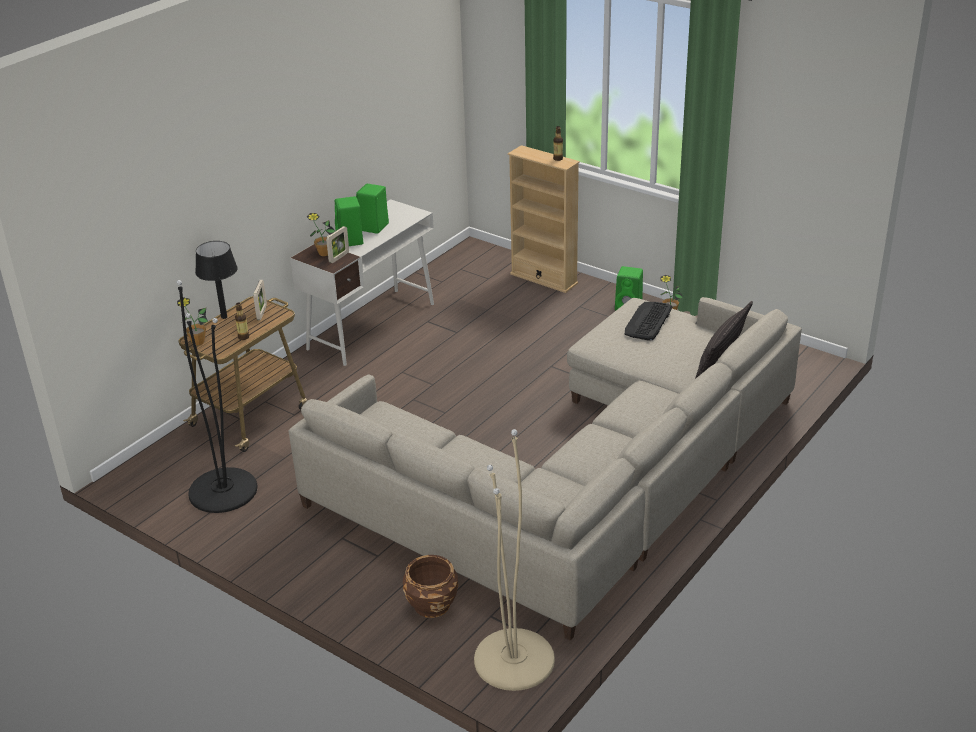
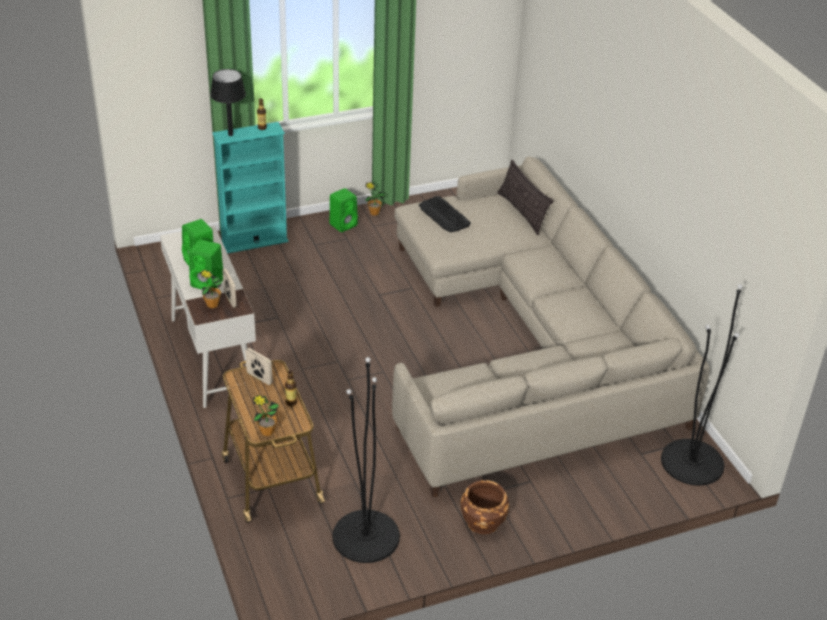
camera: 60 degrees left, 5 degrees up
black table lamp [195,241,238,319] -> black table lamp moved to [210,69,246,136]
brown planter [403,555,458,618] -> brown planter moved to [460,480,509,534]
beige floor lamp [474,429,555,691] -> black floor lamp [661,284,742,486]
beige bookcase [508,145,580,293] -> turquoise bookcase [212,122,288,254]

